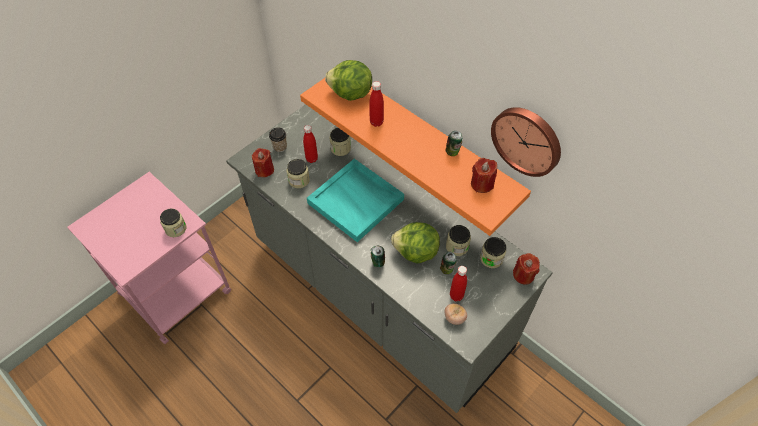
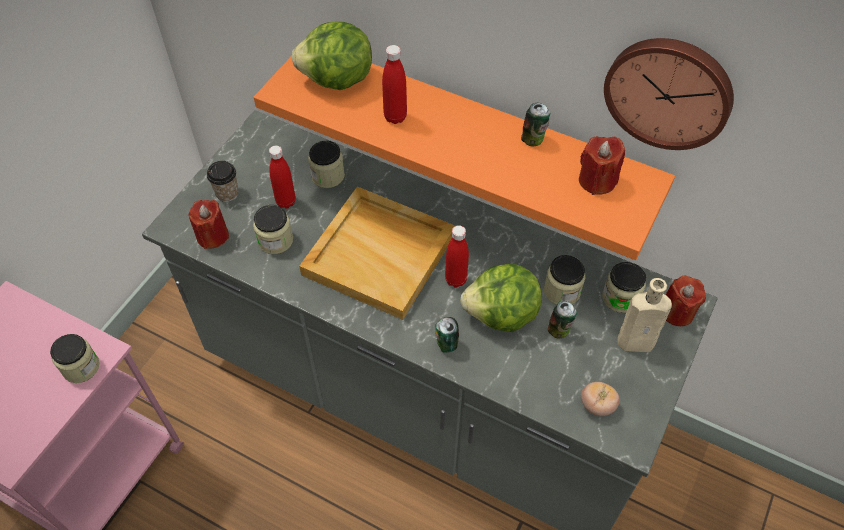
camera: 15 degrees left, 0 degrees up
turquoise tray [307,159,404,242] -> beige tray [299,187,455,320]
red bottle [450,266,467,301] -> red bottle moved to [445,225,469,288]
none -> beige bottle [617,278,672,352]

